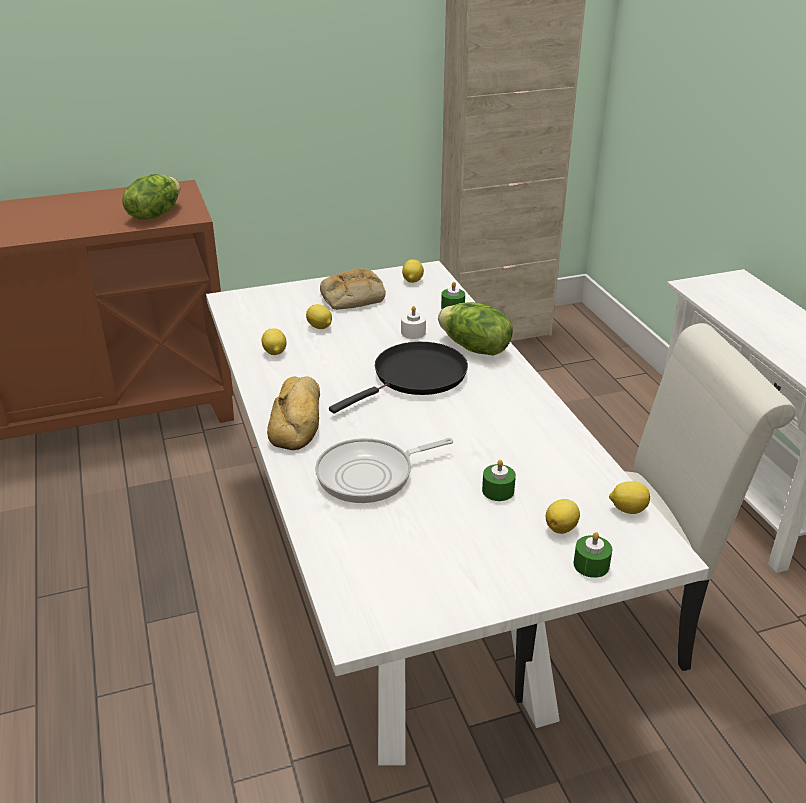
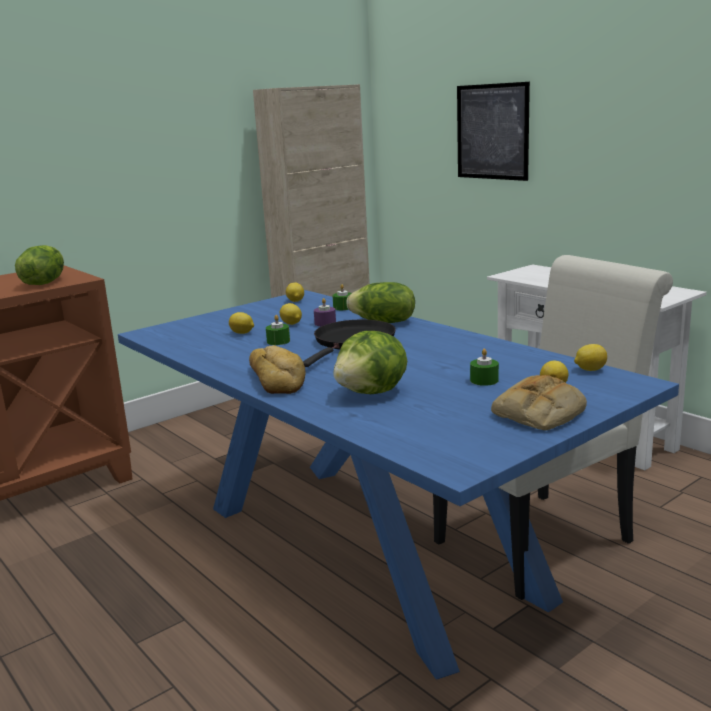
camera: 20 degrees left, 15 degrees down
white dining table [206,261,709,765] -> blue dining table [118,290,679,680]
lemon [262,328,287,355] -> lemon moved to [280,303,302,325]
frying pan [315,438,453,503] -> lettuce [333,331,407,394]
bread [320,268,386,310] -> bread moved to [491,375,587,430]
white candle [401,306,426,339] -> purple candle [314,298,336,326]
green candle [573,532,612,578] -> green candle moved to [266,315,290,345]
none -> picture [457,82,530,181]

